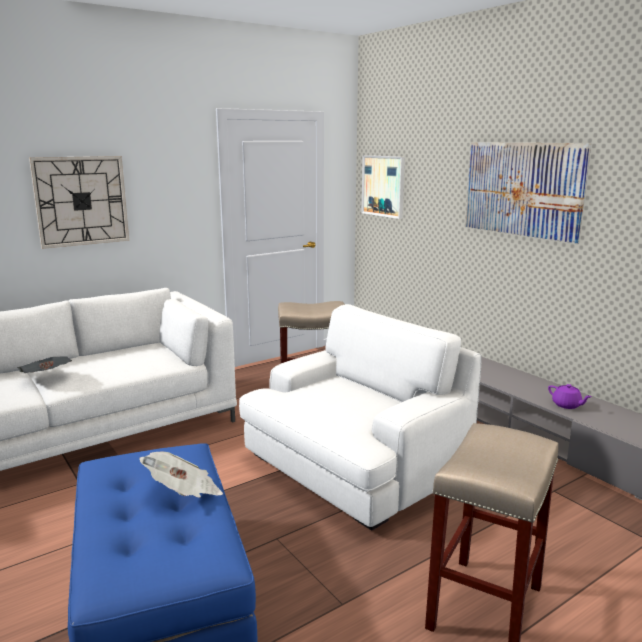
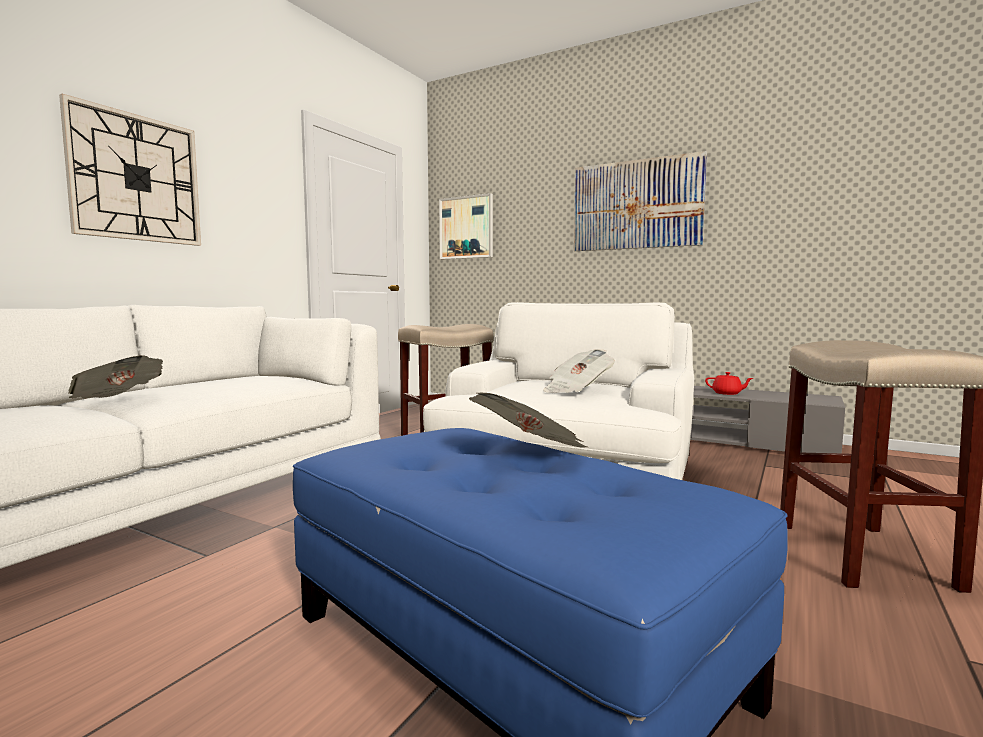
camera: 25 degrees left, 10 degrees down
purple teapot [548,384,592,409] -> red teapot [705,372,753,395]
none -> newspaper [543,349,615,393]

